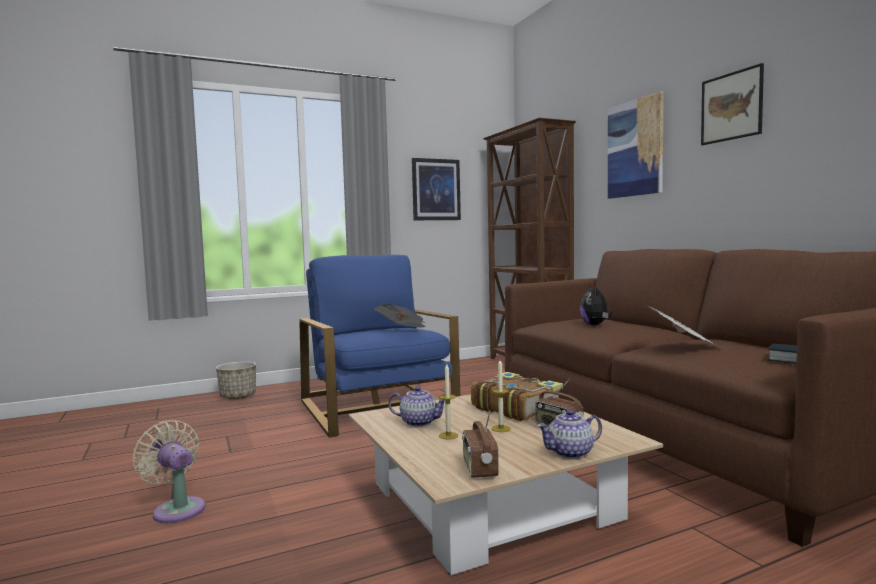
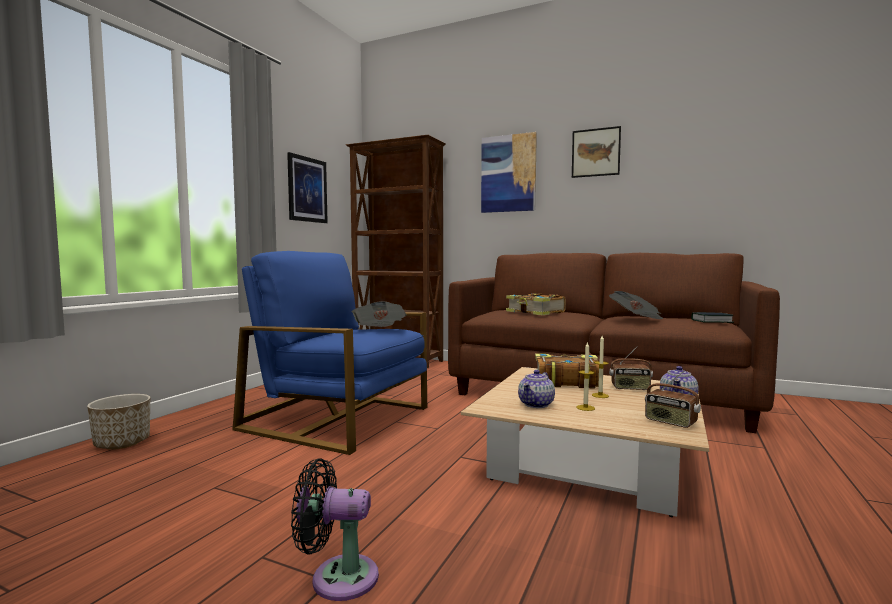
camera: 40 degrees left, 0 degrees up
beige fan [132,420,205,523] -> black fan [291,458,379,601]
teapot [388,386,445,427] -> teapot turned 150 degrees clockwise [518,370,555,408]
plush toy [580,285,612,325] -> book [506,293,566,315]

